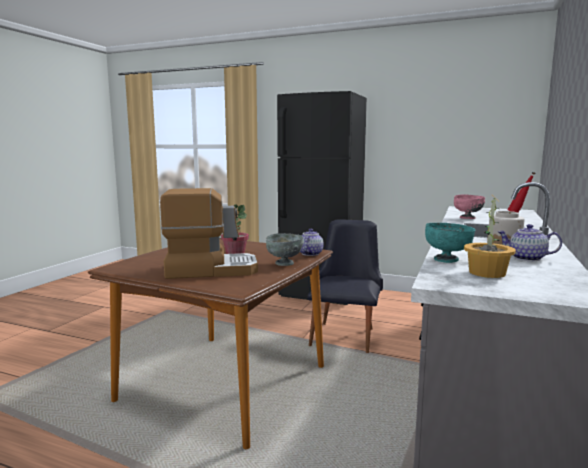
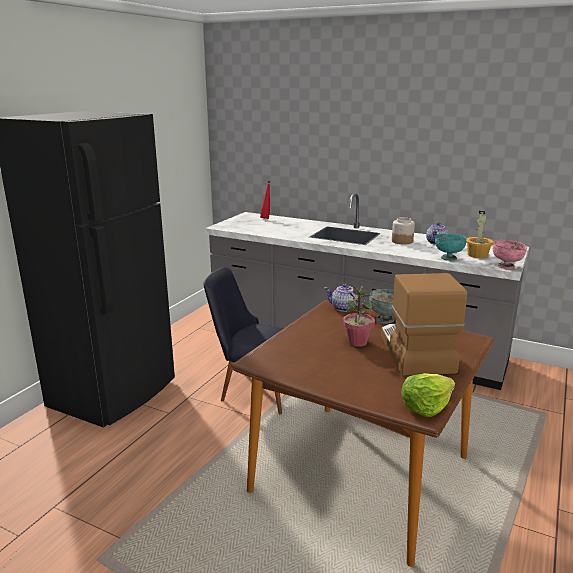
camera: 85 degrees left, 10 degrees up
pink bowl [454,195,485,219] -> pink bowl moved to [493,240,527,269]
none -> lettuce [401,373,455,417]

